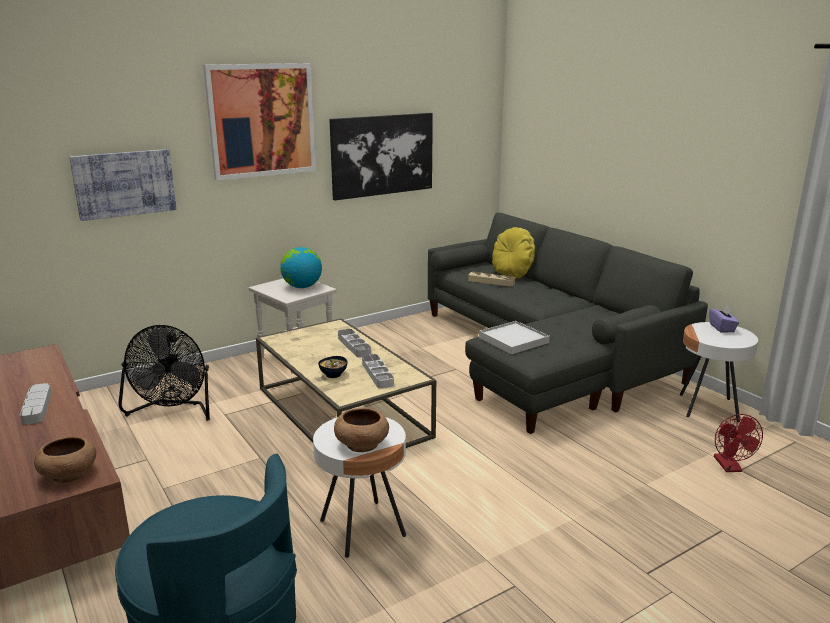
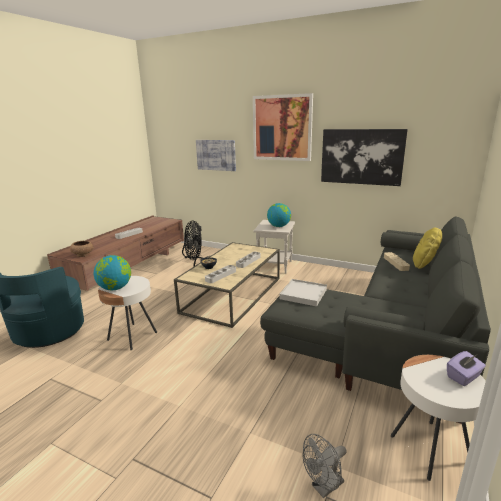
camera: 60 degrees right, 0 degrees up
brown bowl [334,408,389,452] -> globe [94,255,131,291]
red fan [714,414,763,472] -> grey fan [303,434,347,498]

